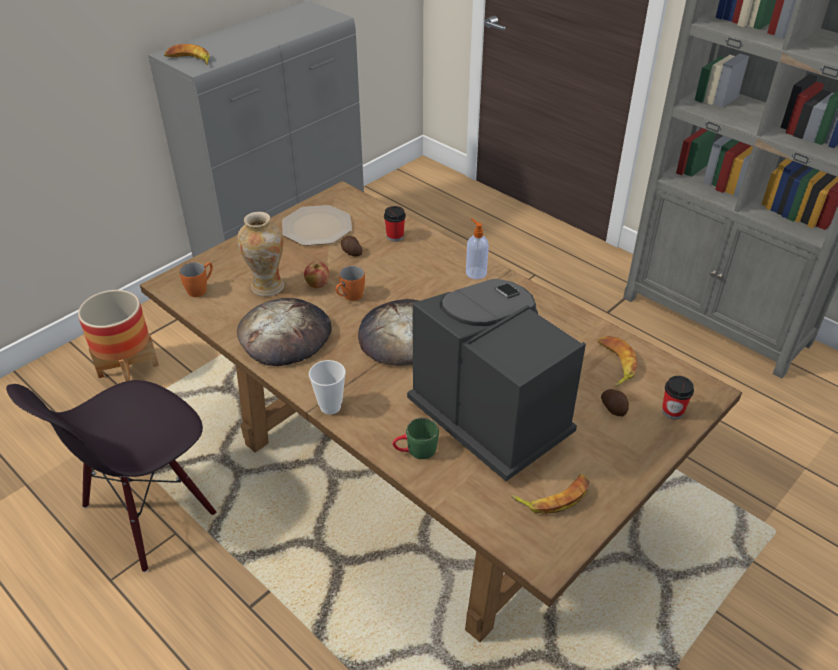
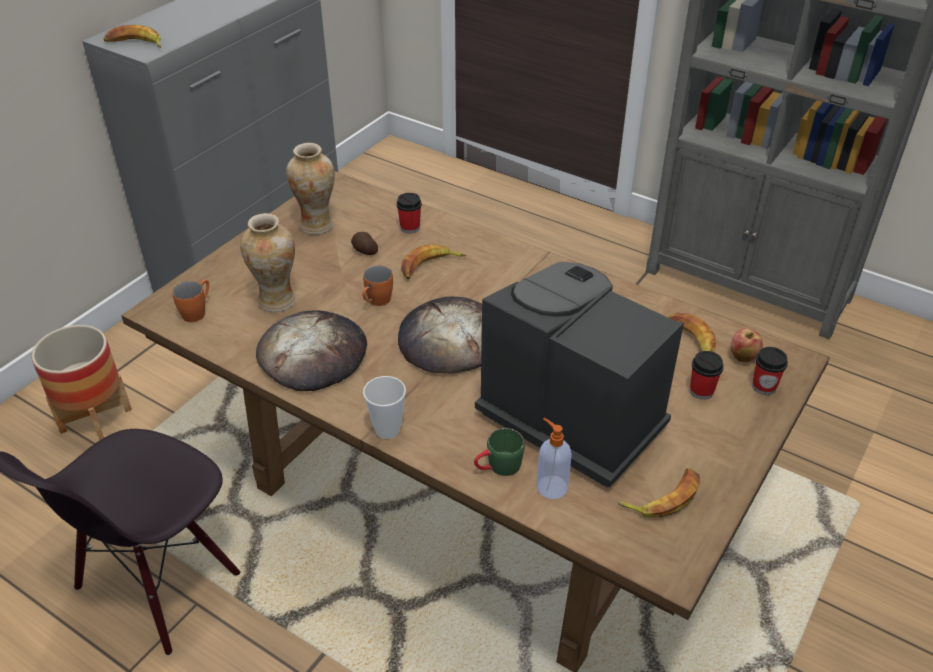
camera: 10 degrees left, 0 degrees up
plate [282,205,352,246] -> vase [286,143,335,235]
apple [304,261,329,288] -> apple moved to [731,329,763,362]
soap dispenser [466,218,489,279] -> soap dispenser moved to [537,418,572,499]
potato [601,389,629,416] -> cup [690,351,724,400]
none -> banana [401,244,466,279]

